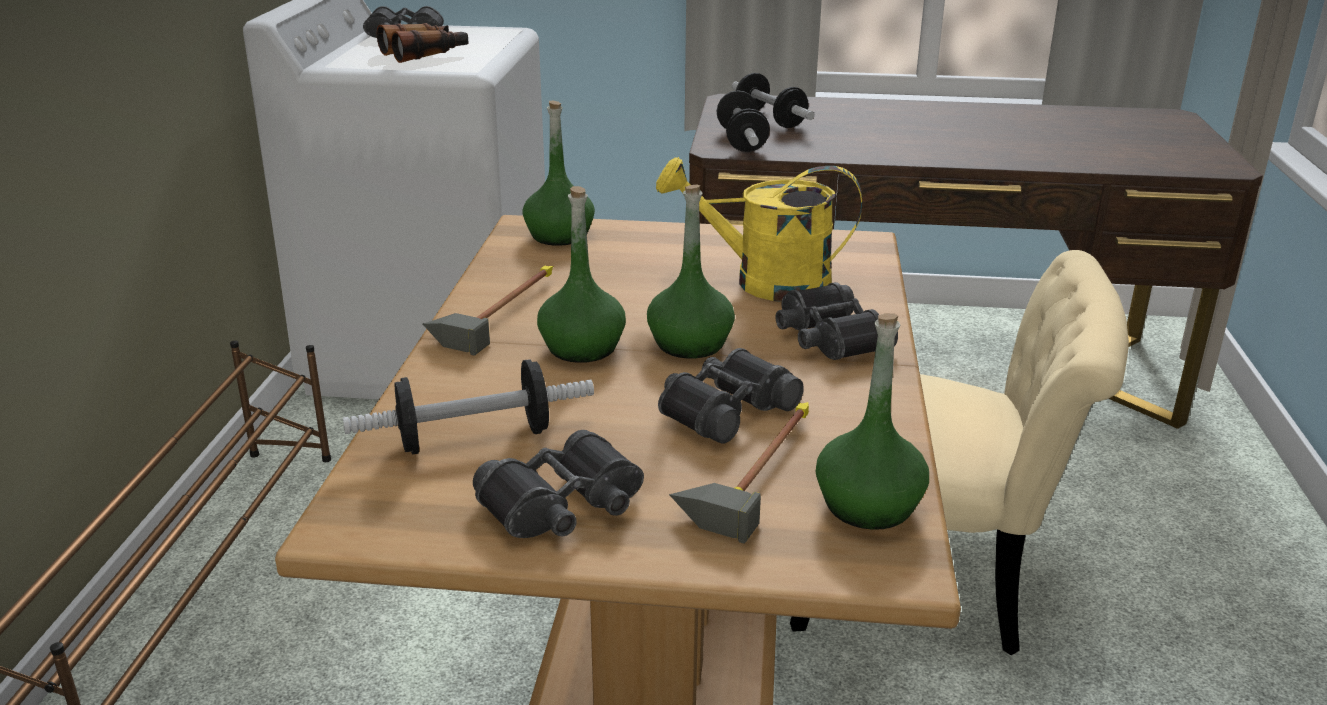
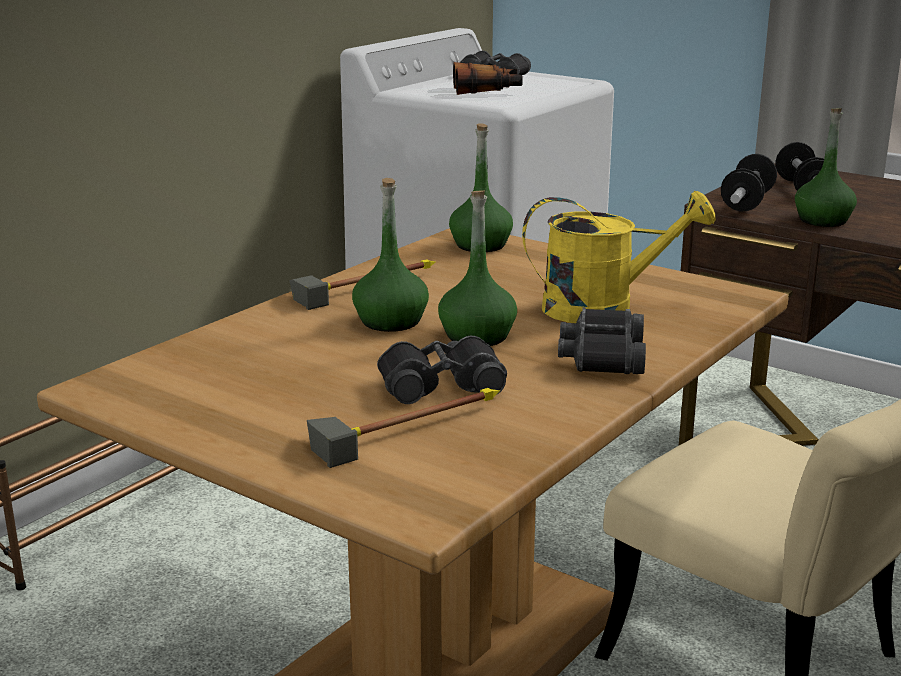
camera: 30 degrees right, 5 degrees down
dumbbell [343,359,594,454] -> none
black binoculars [473,430,644,538] -> none
yellow watering can [656,157,862,302] -> yellow watering can turned 135 degrees clockwise [522,190,716,323]
green bottle [816,313,929,530] -> green bottle moved to [795,108,857,227]

